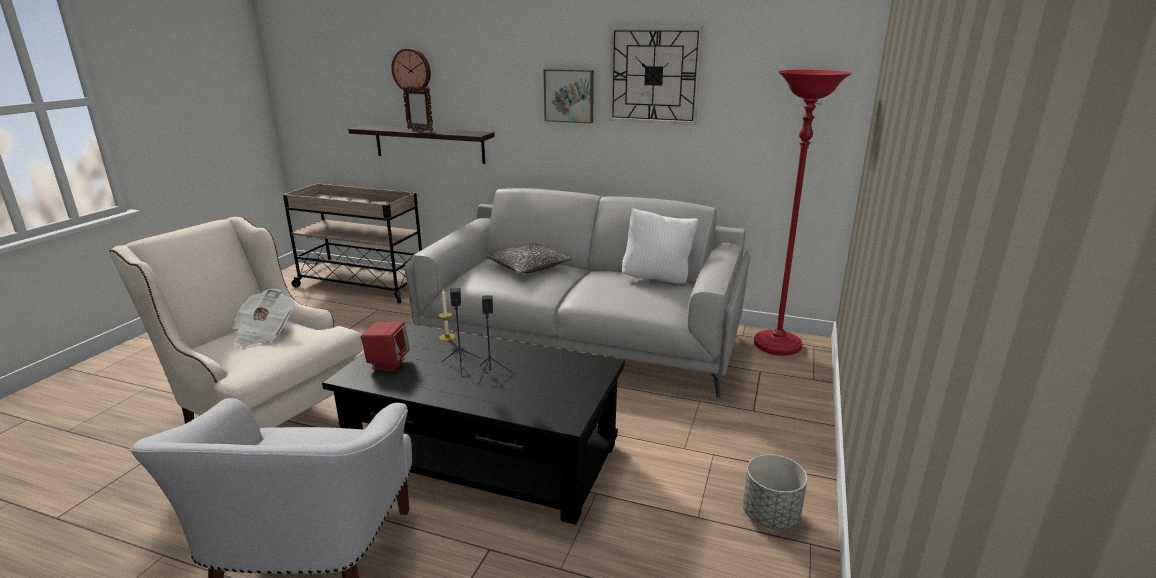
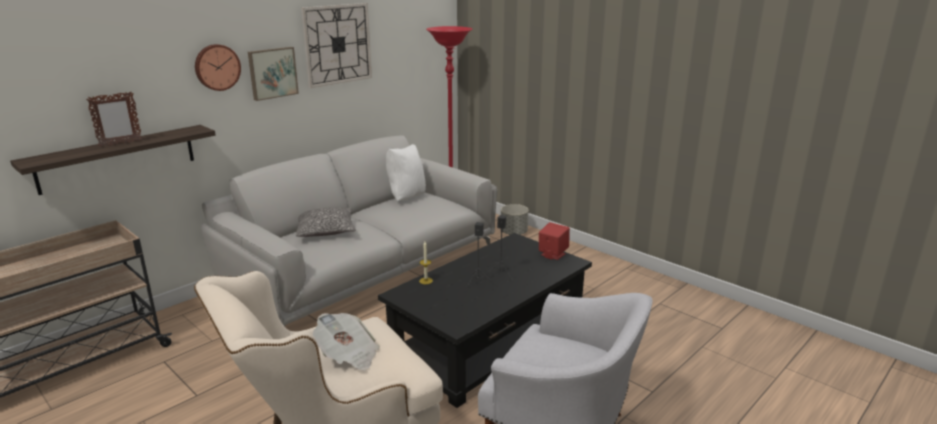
camera: 65 degrees left, 0 degrees up
red speaker [361,322,410,371] -> red speaker moved to [539,222,570,260]
wall clock [391,48,431,92] -> wall clock moved to [195,44,241,91]
grey planter [743,454,807,529] -> grey planter moved to [500,204,528,235]

